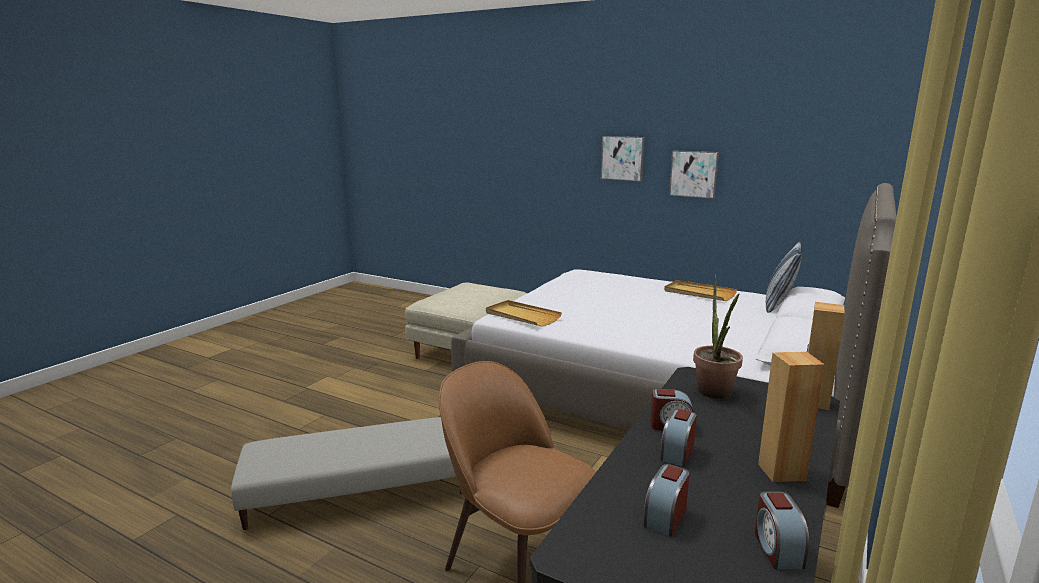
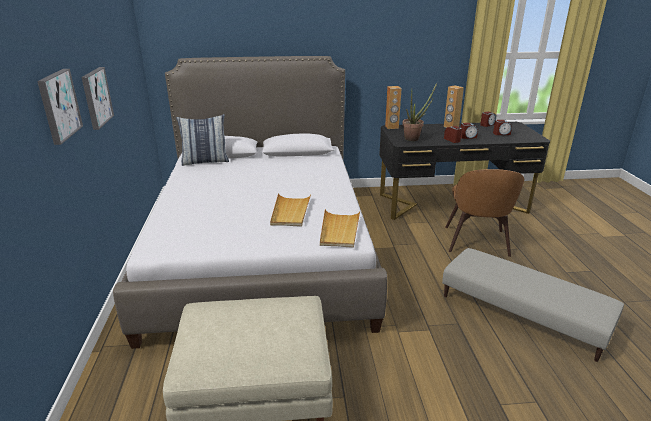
camera: 125 degrees left, 10 degrees up
beige tray [664,280,737,301] -> beige tray moved to [270,193,311,227]

